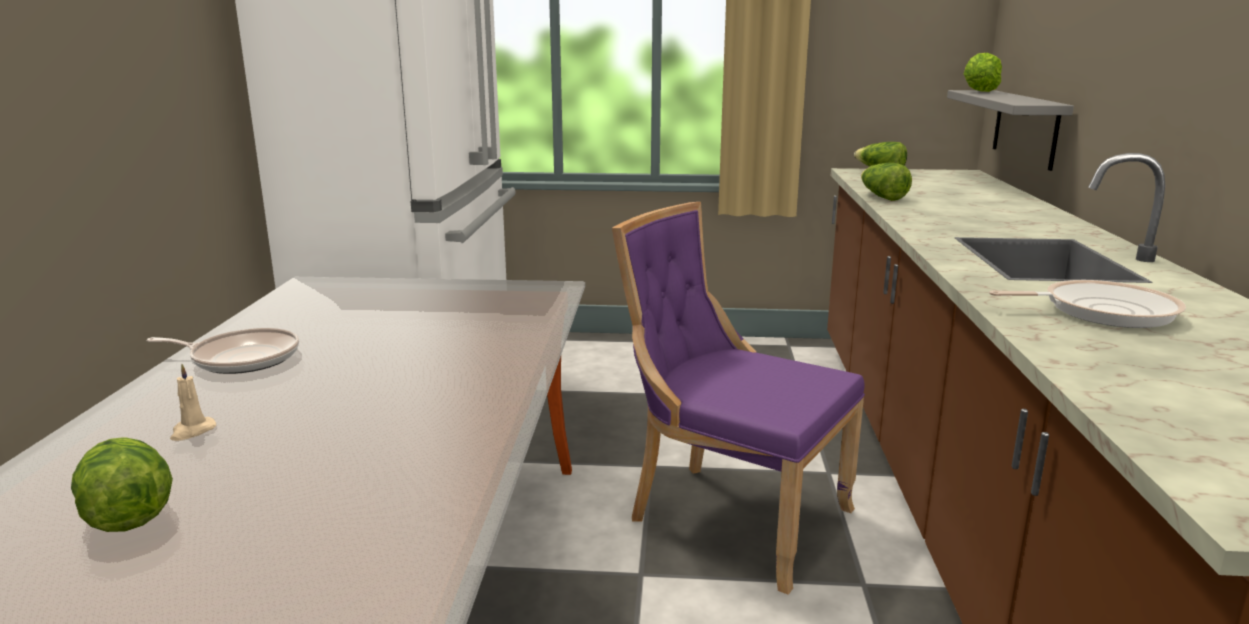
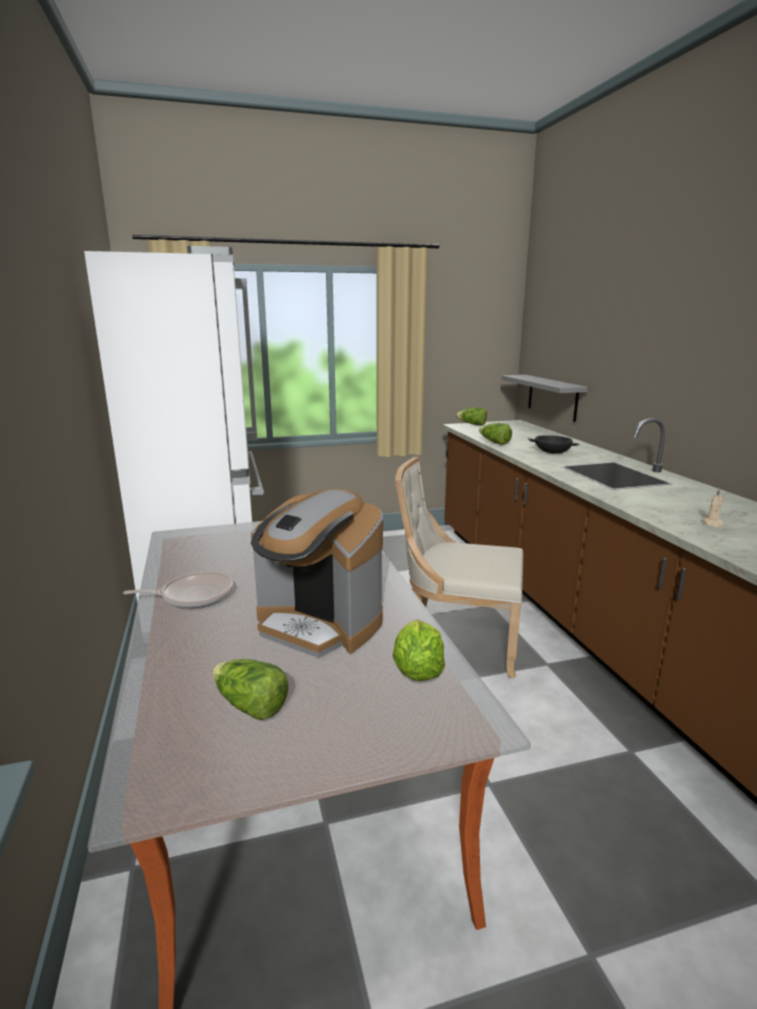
camera: 20 degrees left, 0 degrees up
beige candle [170,364,216,441] -> beige candle moved to [701,487,724,527]
purple chair [612,202,865,595] -> beige chair [395,457,523,678]
lettuce [964,53,1002,92] -> lettuce moved to [393,620,445,681]
frying pan [989,280,1186,328] -> none
none -> coffee machine [251,489,383,658]
none -> black bowl [528,435,580,453]

